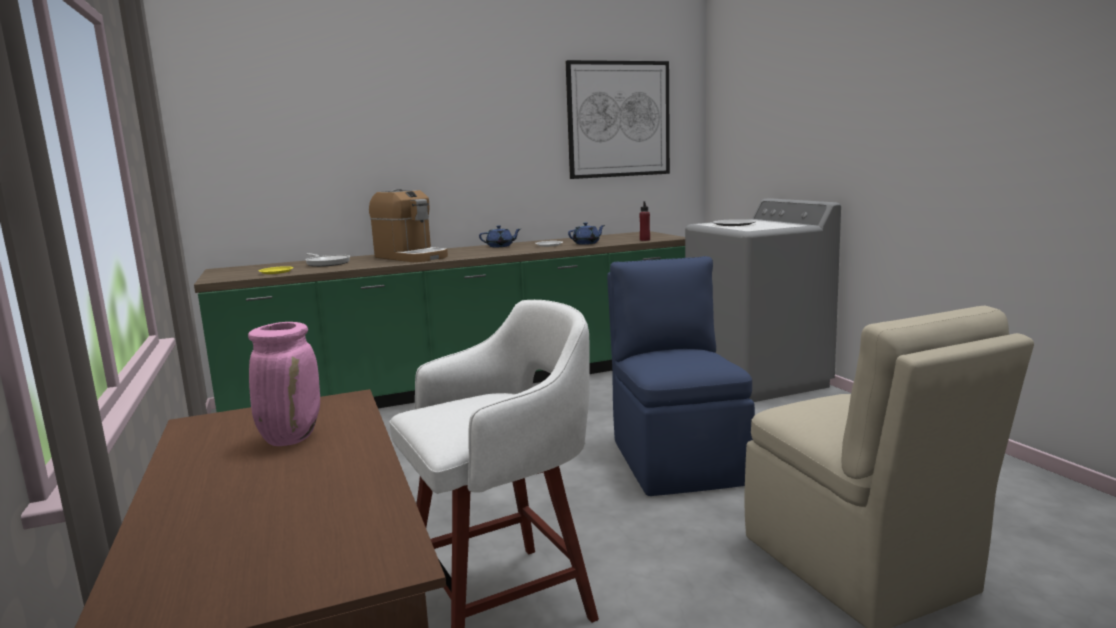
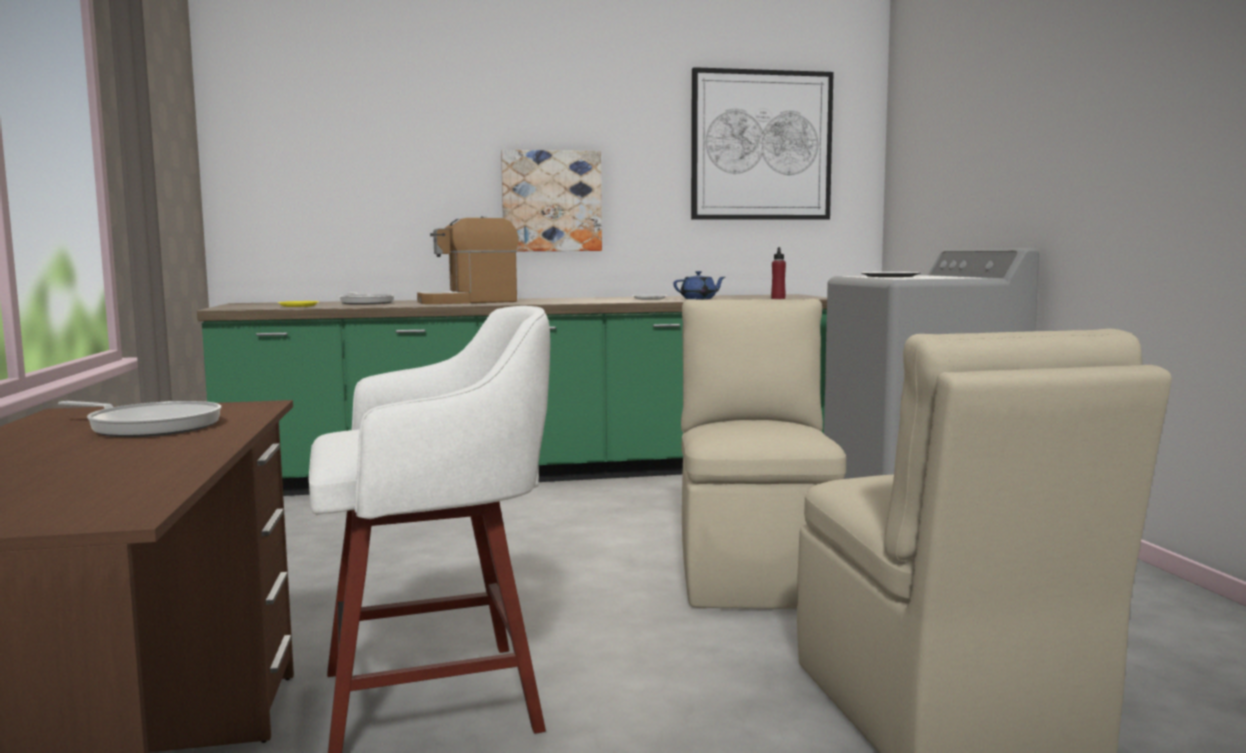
camera: 10 degrees right, 5 degrees down
pink vase [248,322,320,446] -> frying pan [58,401,221,437]
coffee machine [369,189,448,262] -> coffee machine turned 105 degrees clockwise [417,216,519,304]
blue teapot [479,225,520,247] -> none
blue chair [607,256,755,496] -> beige chair [681,299,846,609]
none -> picture [501,150,602,251]

